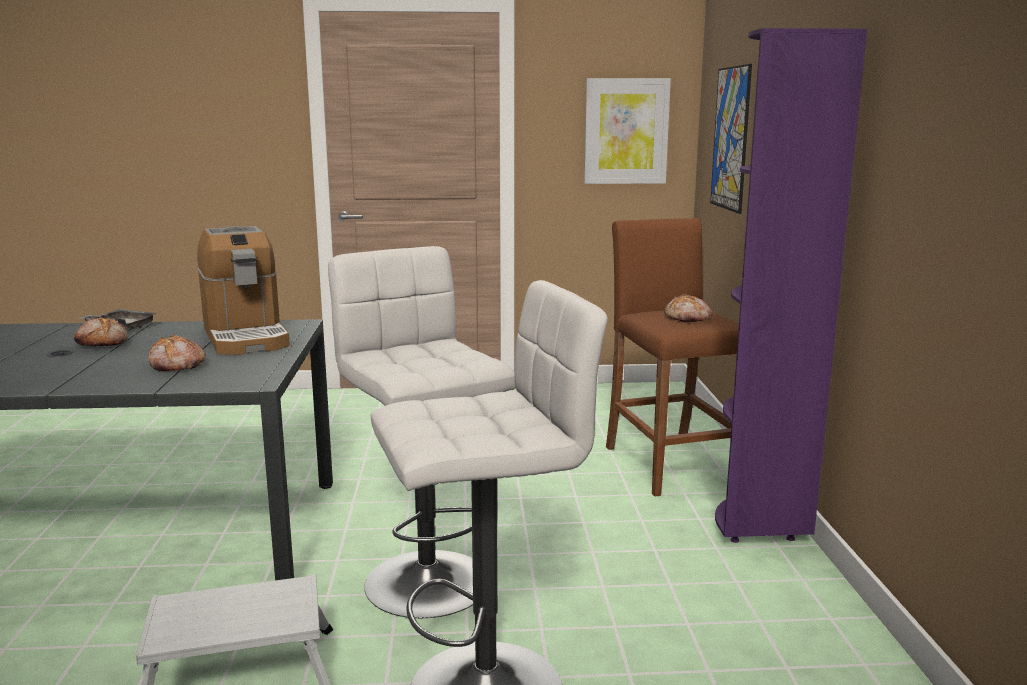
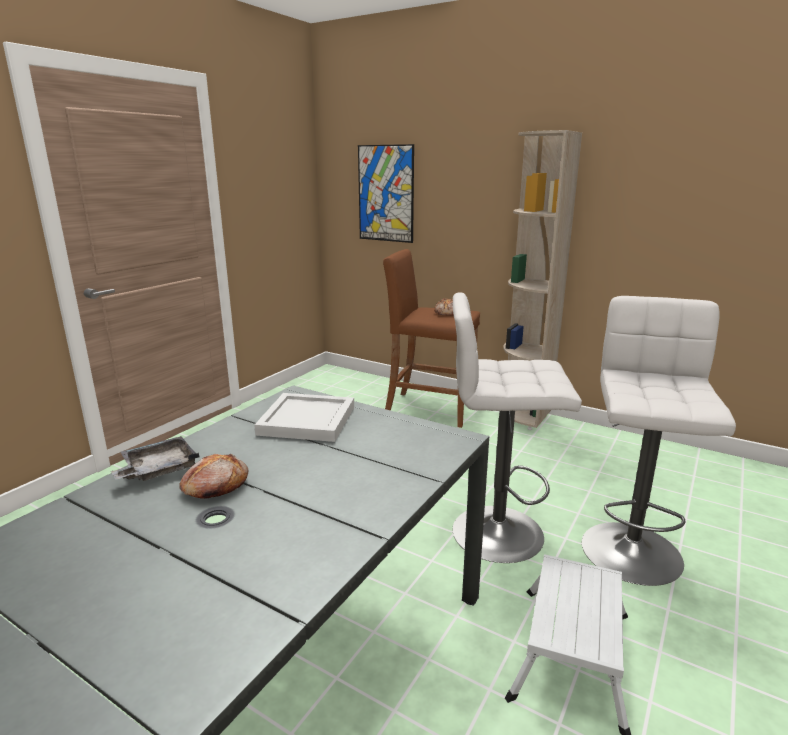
camera: 55 degrees left, 5 degrees up
bread [148,334,206,371] -> none
coffee machine [197,226,290,355] -> white tray [254,393,354,442]
picture [584,78,671,184] -> none
purple bookcase [715,28,867,543] -> beige bookcase [503,130,582,430]

